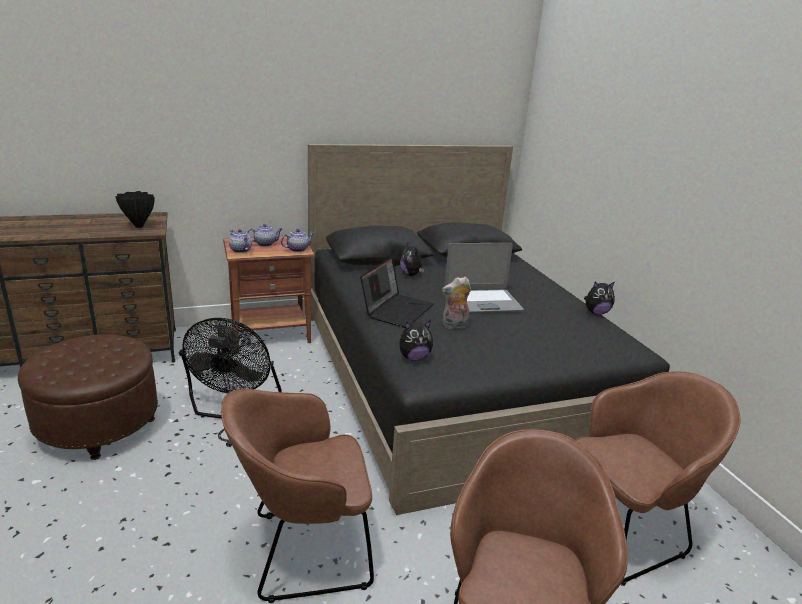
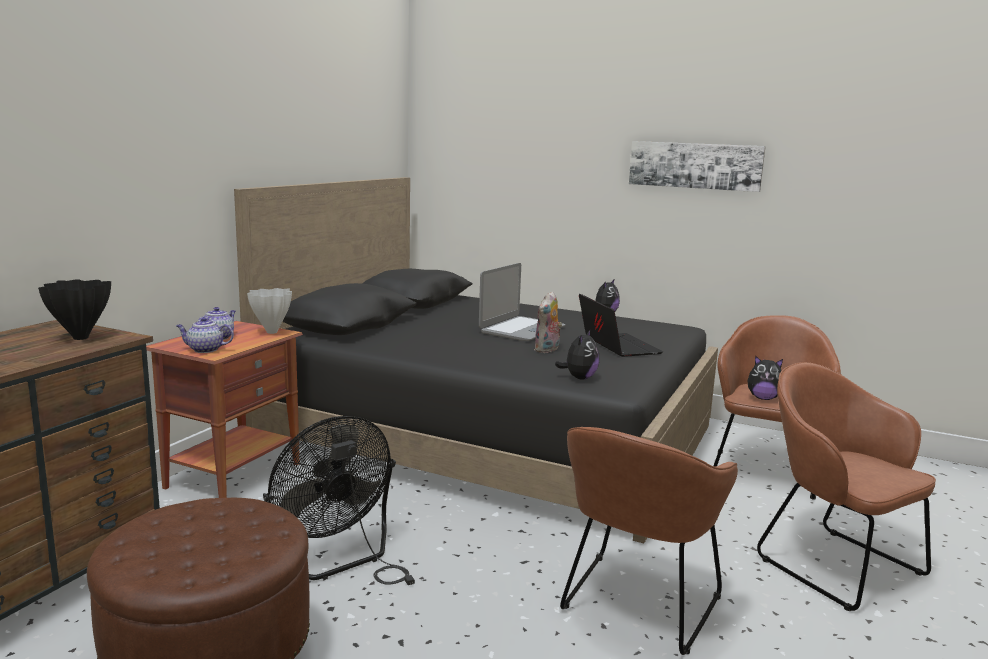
camera: 45 degrees left, 10 degrees down
teapot [281,229,314,252] -> white vase [247,288,292,334]
laptop [360,257,434,328] -> laptop moved to [579,294,663,357]
plush toy [400,242,424,276] -> plush toy moved to [747,356,783,400]
none -> picture [629,141,766,192]

